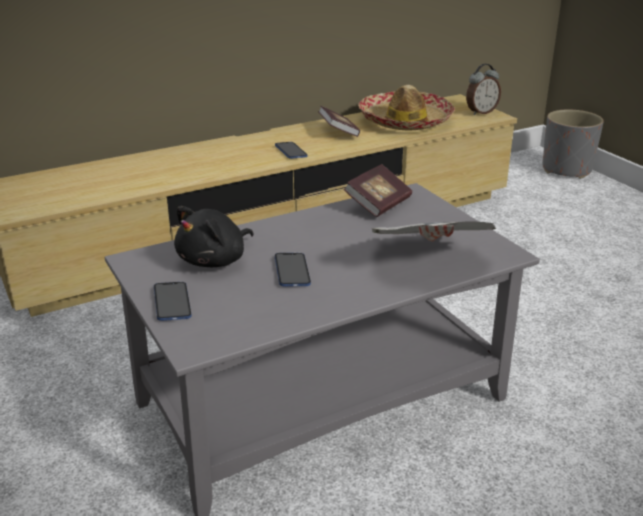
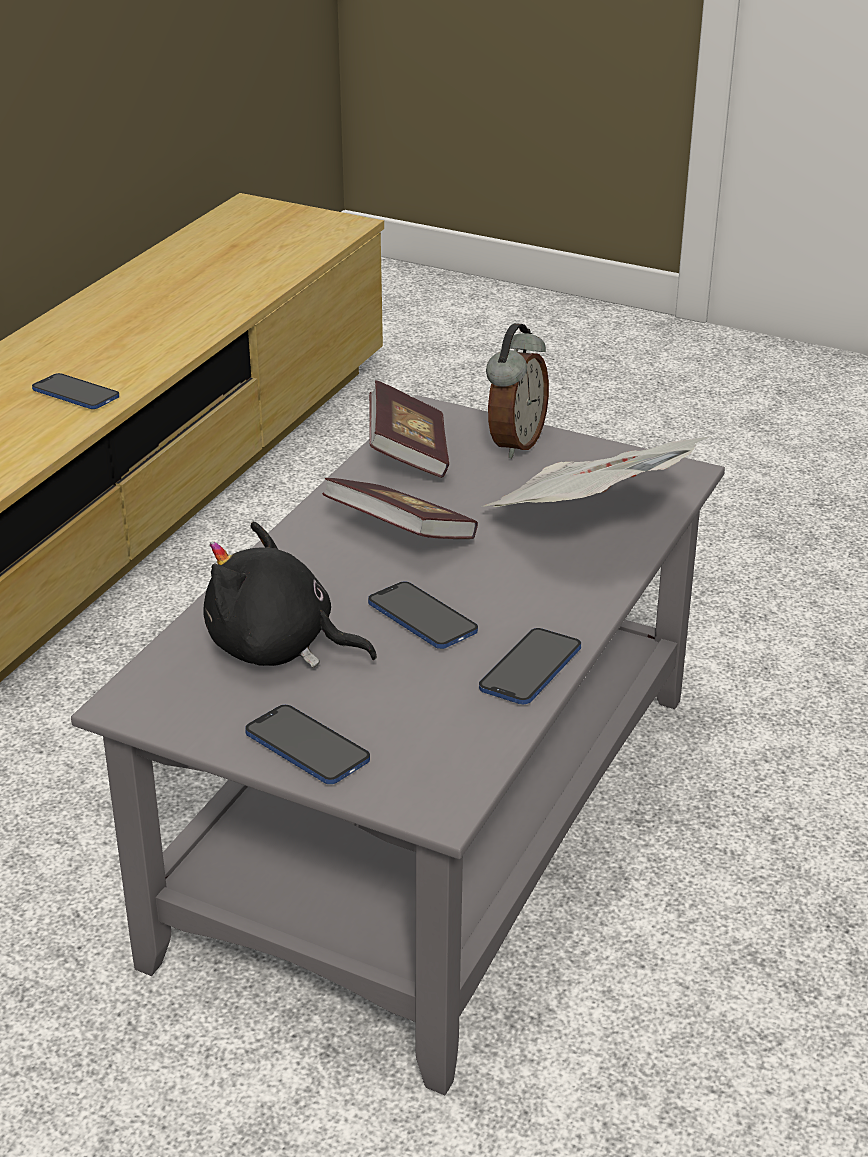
camera: 35 degrees left, 5 degrees up
black plush toy [174,206,254,267] -> black plush toy turned 105 degrees clockwise [203,522,377,668]
book [318,106,360,137] -> book moved to [322,478,478,539]
hat [358,85,455,131] -> none
alarm clock [466,64,501,115] -> alarm clock moved to [486,323,549,458]
grey planter [542,109,604,179] -> none
none -> phone [479,628,581,704]

